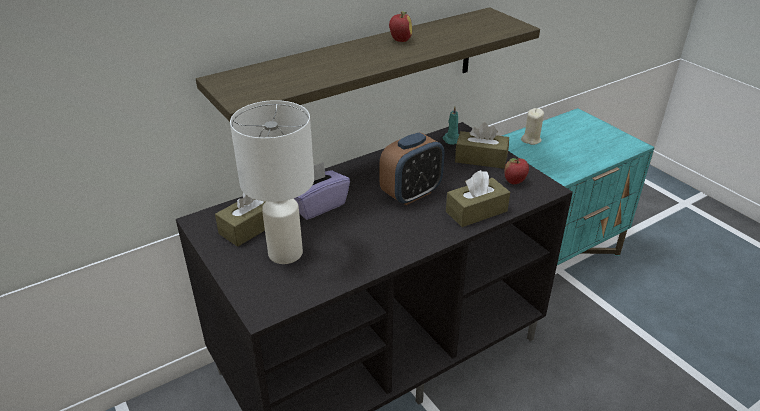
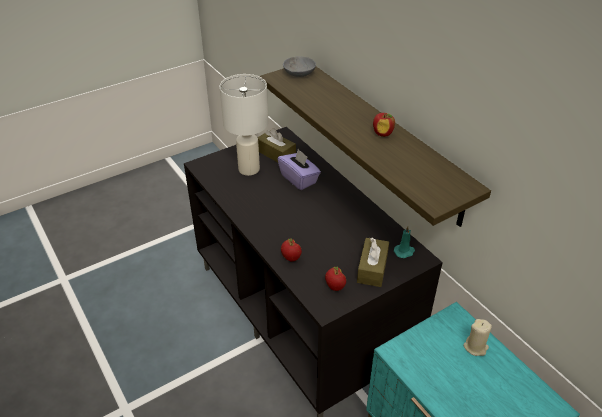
camera: 90 degrees right, 5 degrees up
alarm clock [380,132,444,205] -> none
brown tissue box [446,170,510,227] -> apple [281,238,302,262]
none -> grey bowl [283,56,316,77]

